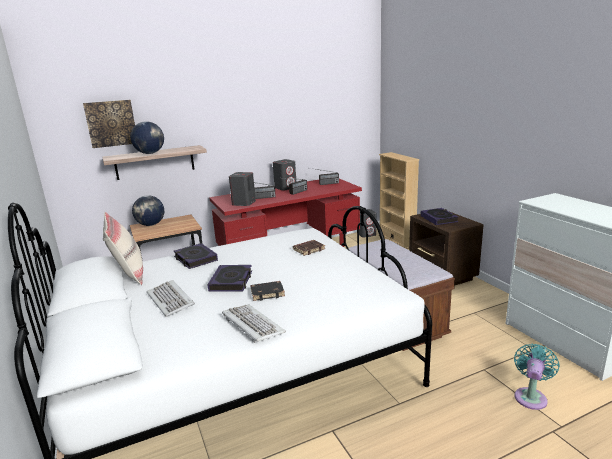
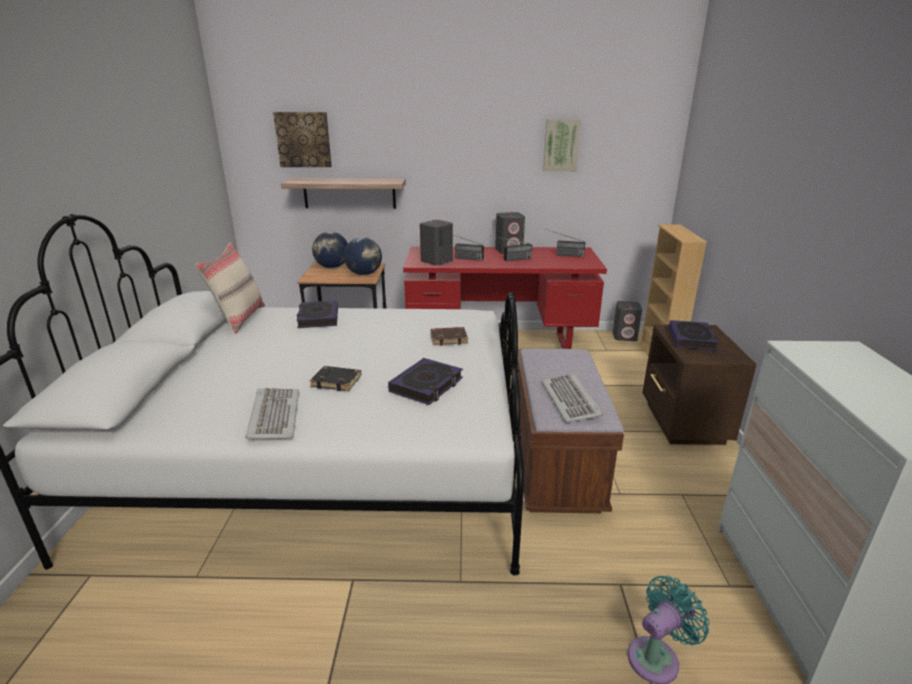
camera: 25 degrees right, 5 degrees up
globe [130,121,164,154] -> globe moved to [344,237,382,275]
keyboard [147,280,195,317] -> keyboard moved to [542,374,603,423]
book [208,265,252,292] -> book moved to [388,358,463,405]
none -> picture [543,119,581,172]

